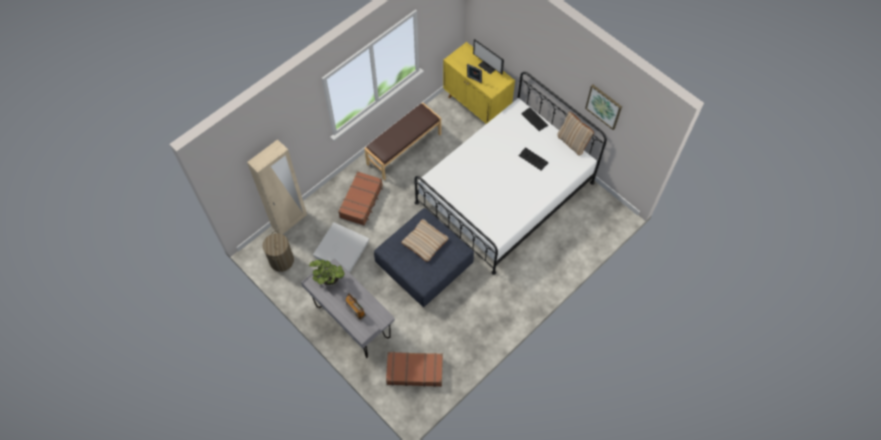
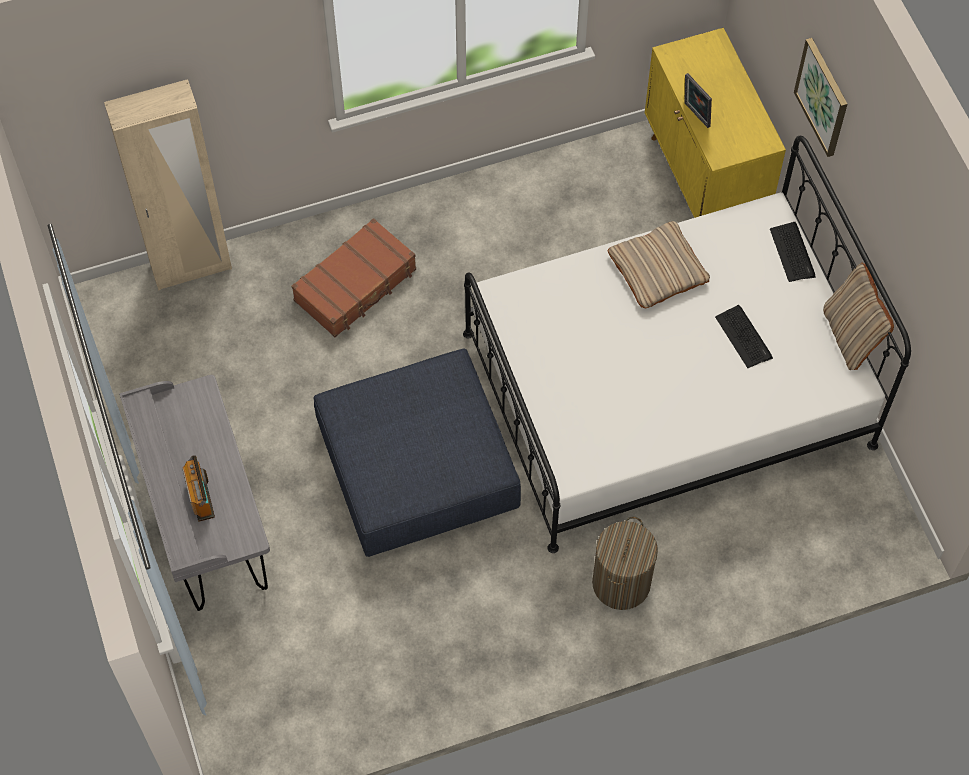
camera: 25 degrees right, 0 degrees up
laundry basket [263,231,294,272] -> laundry basket moved to [592,517,658,610]
potted plant [309,260,344,286] -> none
white storage box [313,222,369,273] -> none
brown bench [364,103,441,180] -> none
brown suitcase [386,352,443,387] -> none
beige pillow [401,219,448,262] -> beige pillow moved to [608,221,710,308]
monitor [473,39,504,74] -> none
picture [585,85,622,130] -> picture moved to [794,38,848,157]

